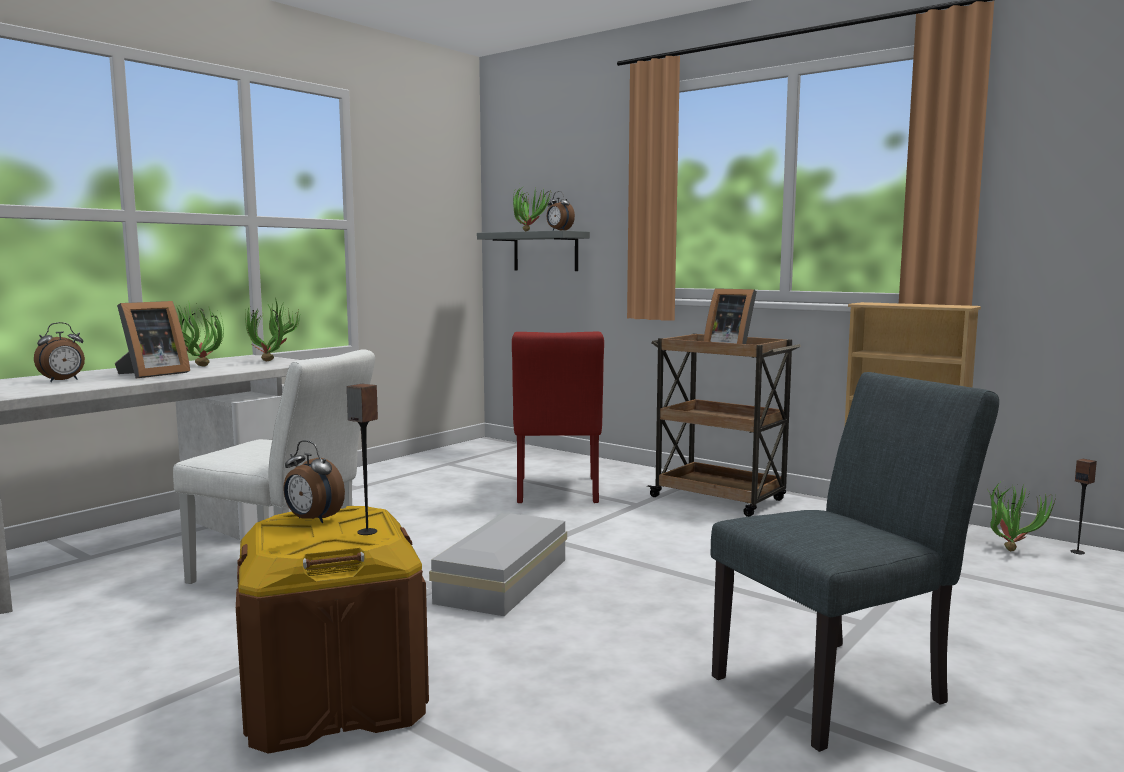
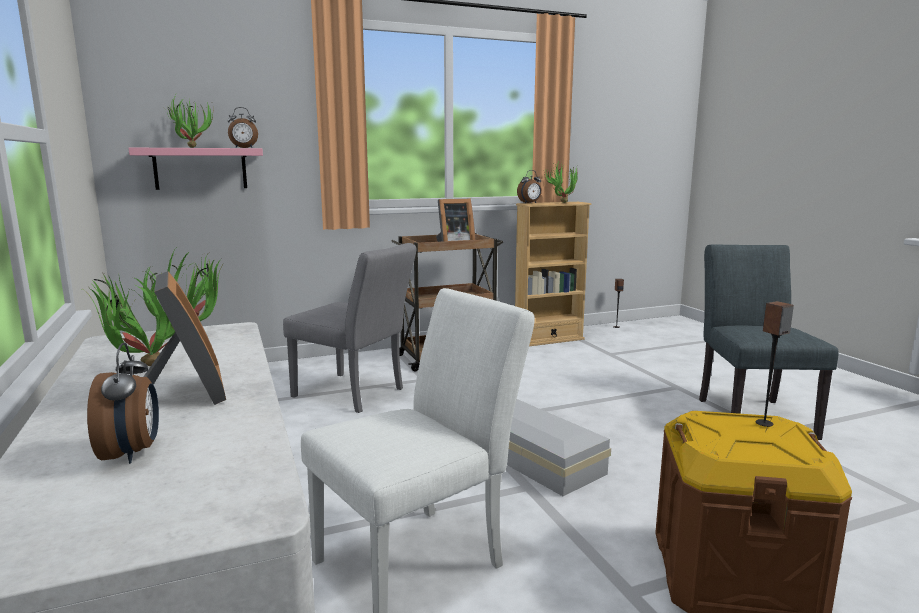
camera: 60 degrees left, 5 degrees up
alarm clock [283,440,345,523] -> alarm clock moved to [517,170,542,204]
grey shelf [477,230,590,271] -> pink shelf [128,148,263,190]
red chair [512,332,604,503] -> grey chair [283,243,416,413]
potted plant [987,483,1056,552] -> potted plant moved to [544,163,578,203]

